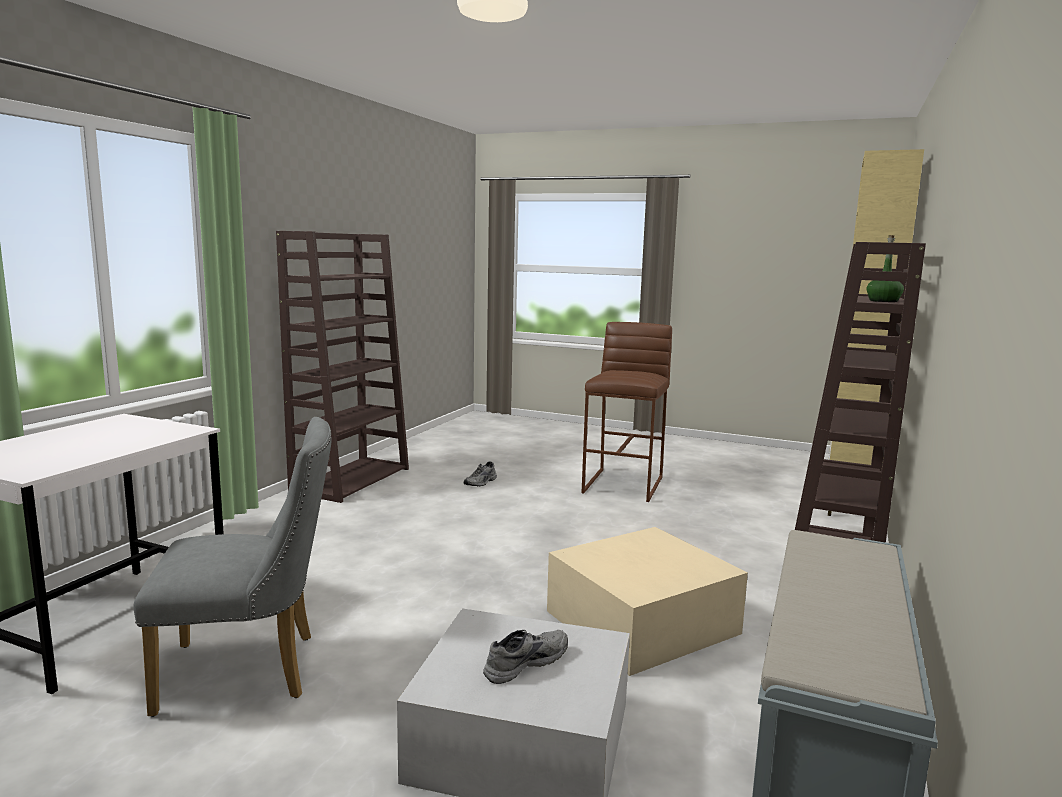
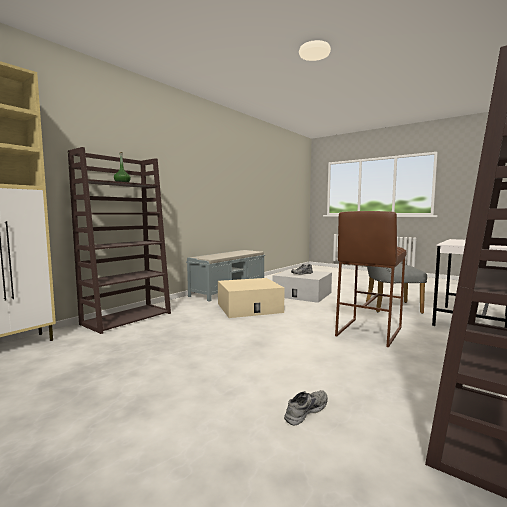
camera: 165 degrees left, 5 degrees down
brown stool [582,322,672,502] -> brown stool moved to [335,211,406,347]

